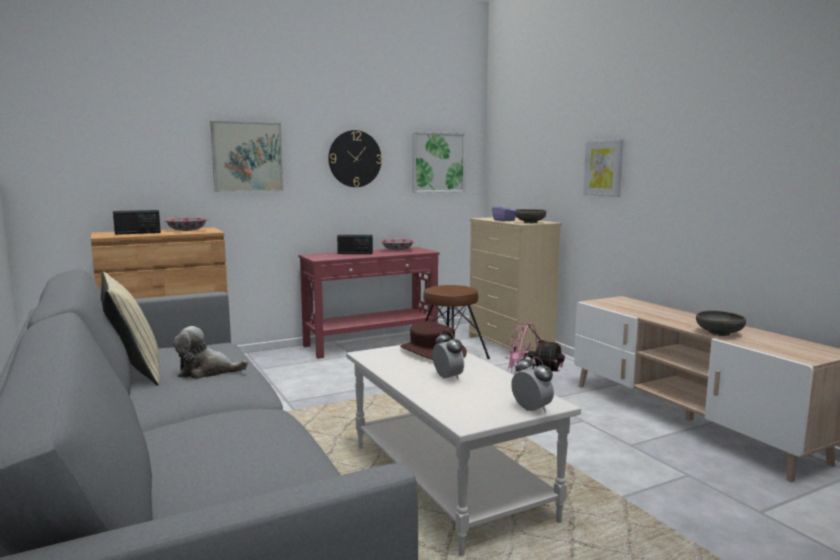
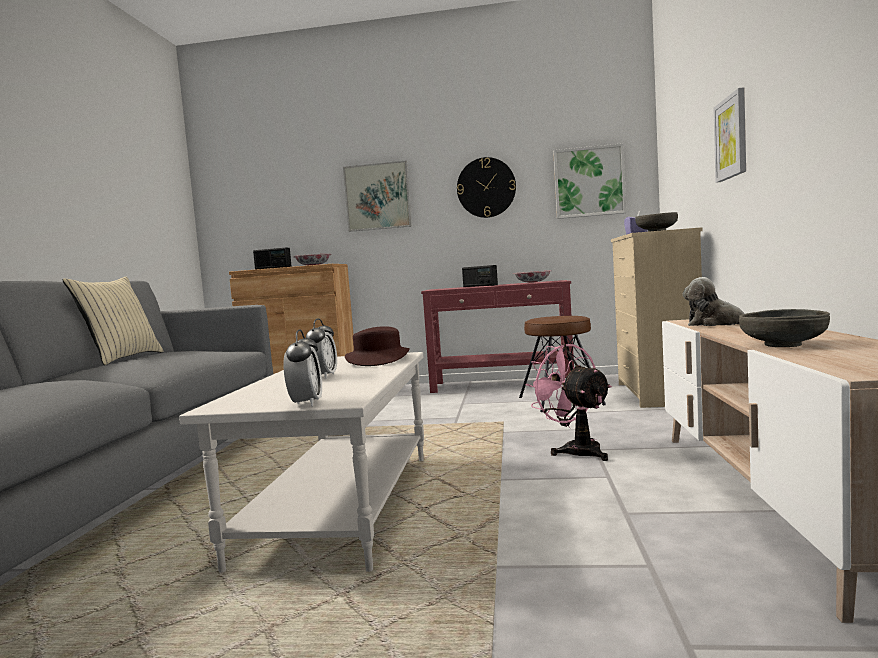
camera: 35 degrees right, 5 degrees down
plush toy [173,326,248,379] -> plush toy moved to [683,277,760,326]

